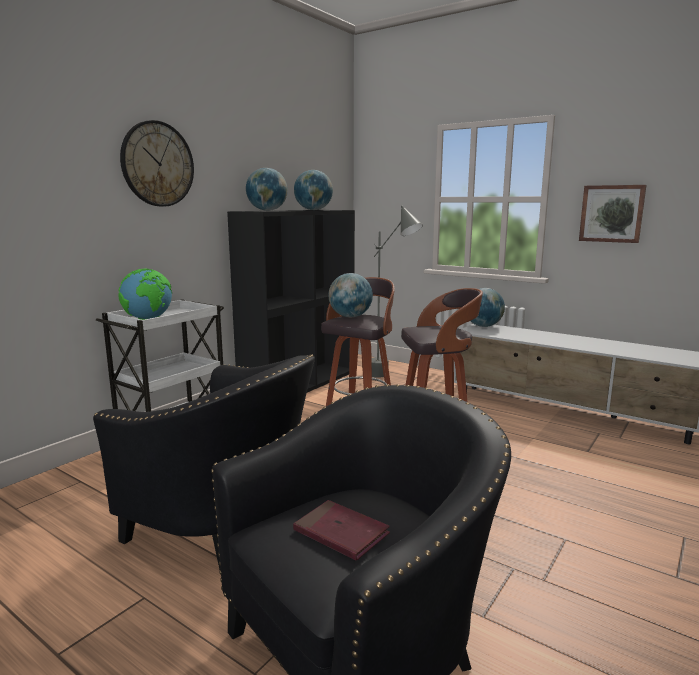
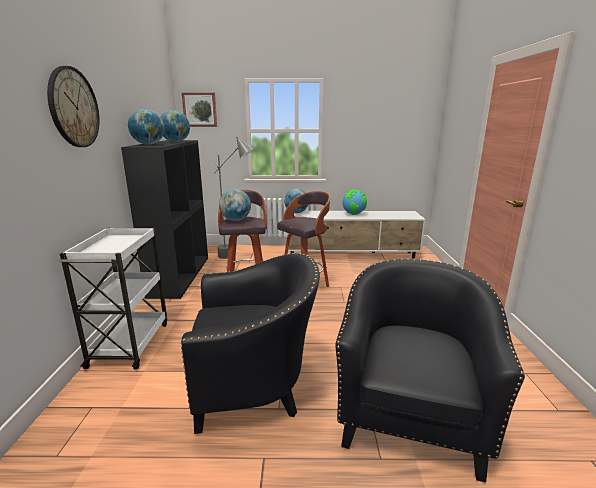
camera: 35 degrees left, 5 degrees up
globe [118,269,172,320] -> globe moved to [342,190,367,215]
red book [293,500,390,560] -> none
picture [579,185,646,243] -> picture moved to [182,92,217,127]

